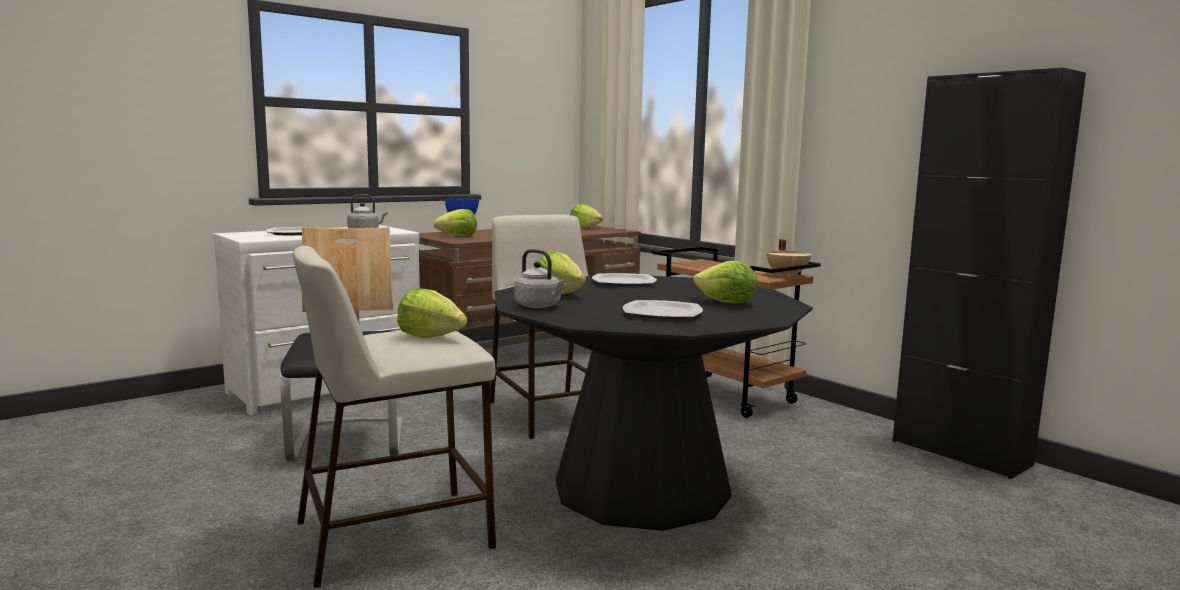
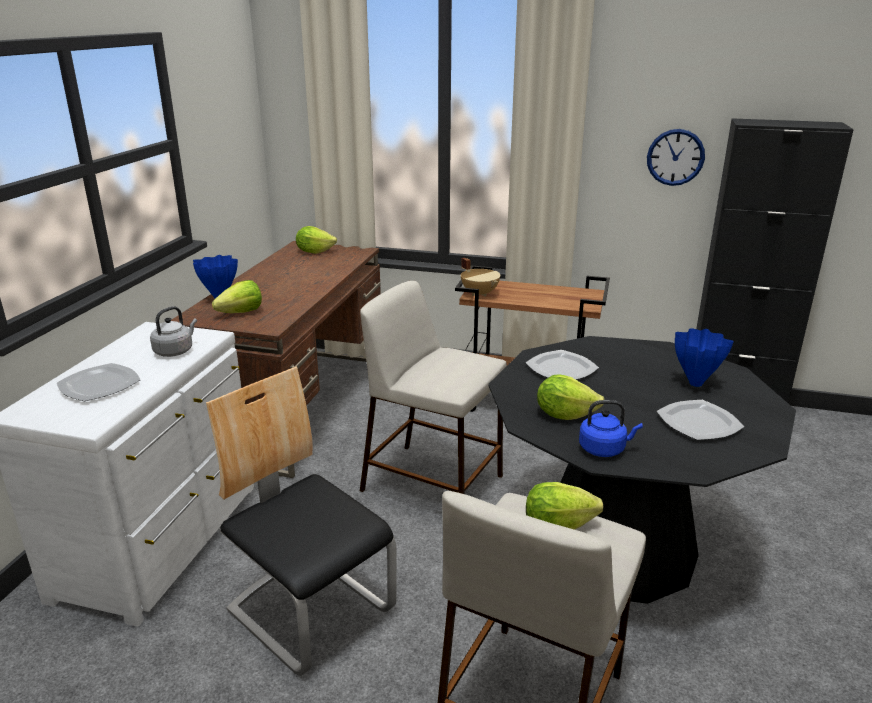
camera: 35 degrees left, 15 degrees up
grey kettle [515,249,566,308] -> blue kettle [579,400,643,457]
lettuce [693,261,758,303] -> blue vase [675,328,734,387]
beige cooking pot [766,239,812,277] -> beige cooking pot moved to [461,258,501,296]
none -> wall clock [647,129,705,186]

